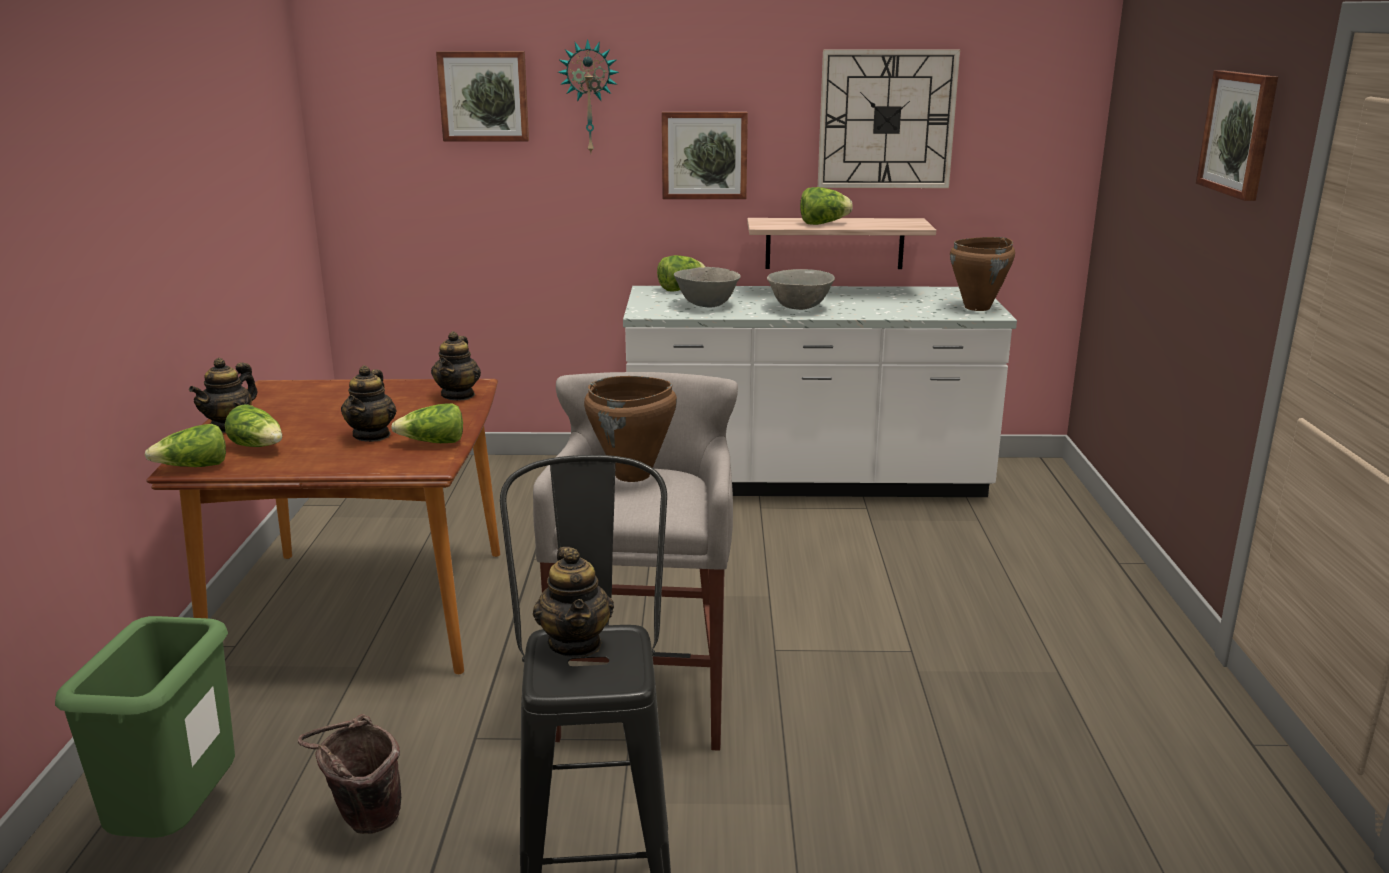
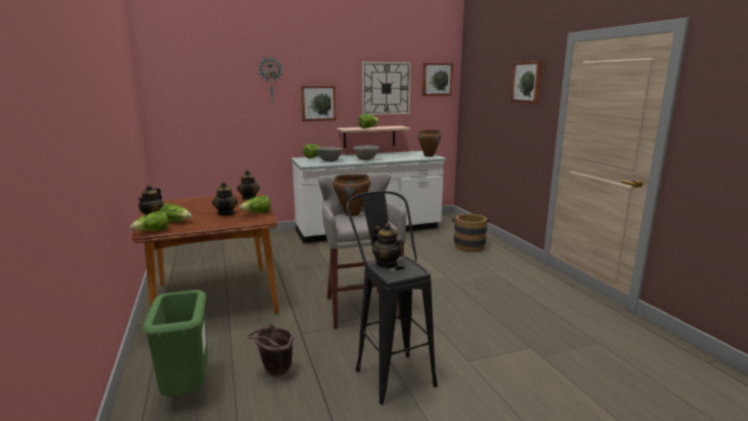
camera: 20 degrees left, 5 degrees down
picture [436,51,529,141] -> picture moved to [422,63,453,96]
none -> brown bucket [452,214,490,252]

